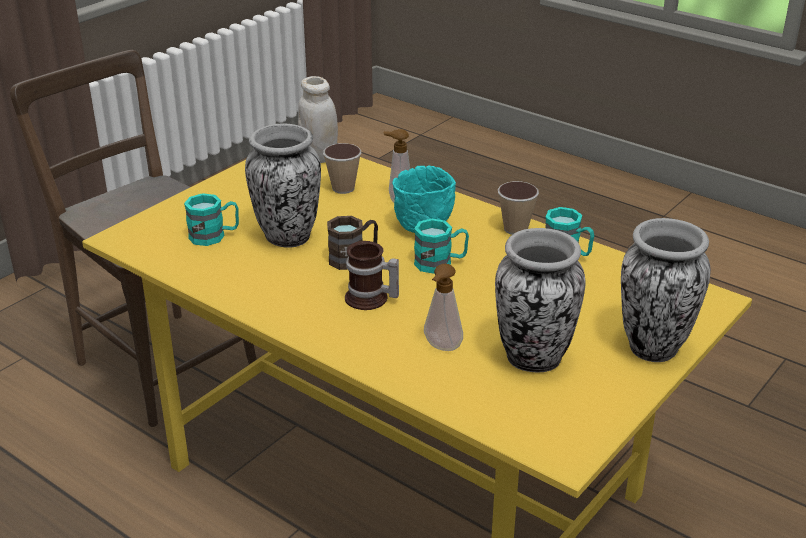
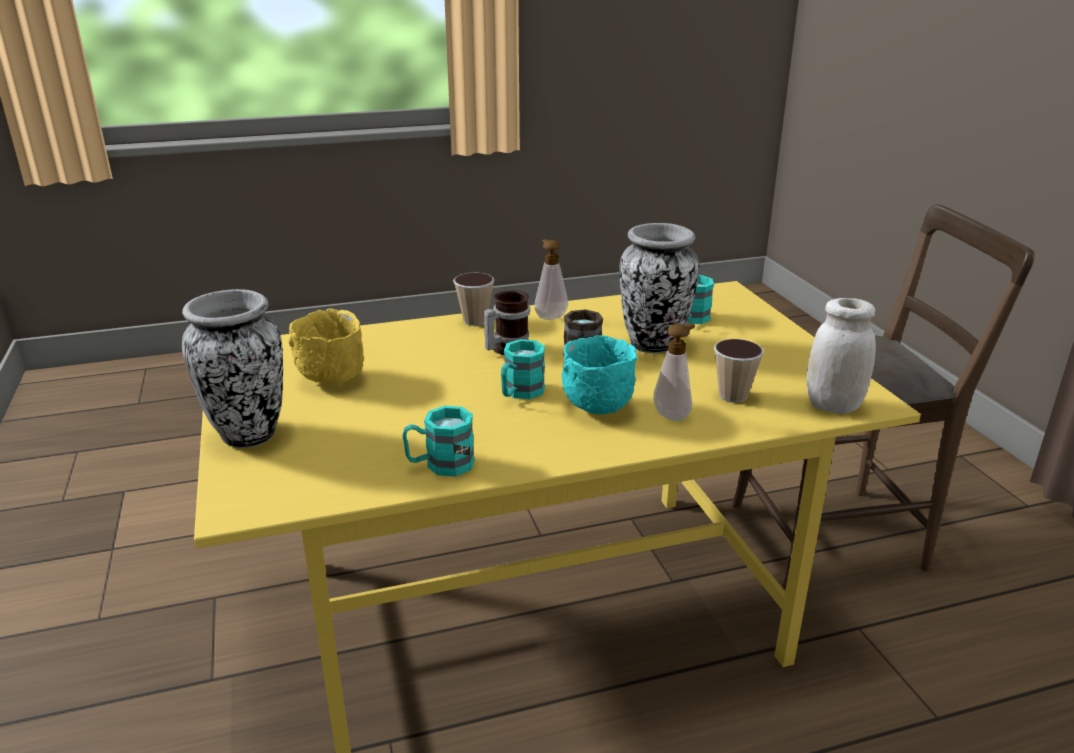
camera: 125 degrees right, 5 degrees down
soap dispenser [424,264,463,351] -> soap dispenser moved to [535,239,568,320]
vase [495,228,586,372] -> yellow bowl [289,308,364,384]
cup [498,181,539,235] -> cup moved to [453,273,495,326]

